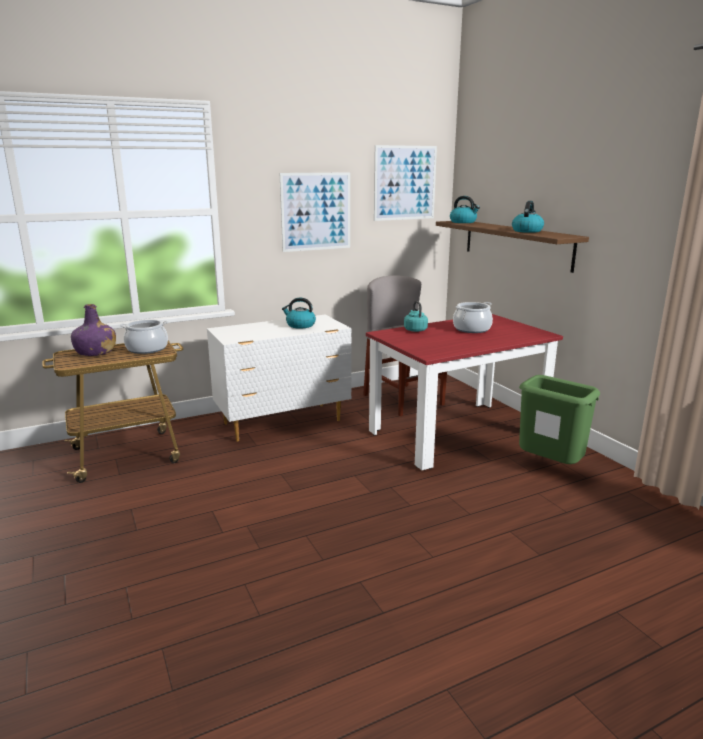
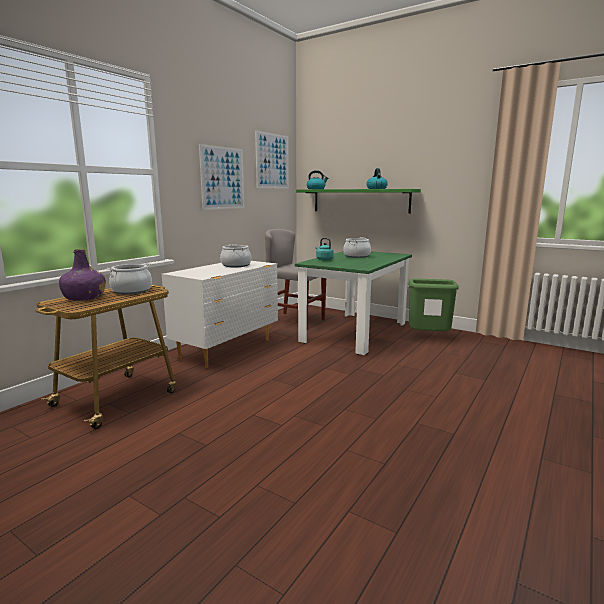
camera: 30 degrees left, 5 degrees down
kettle [282,298,316,329] -> cooking pot [220,244,251,267]
red dining table [366,314,563,470] -> green dining table [295,251,412,355]
brown shelf [436,221,589,273] -> green shelf [296,189,421,214]

